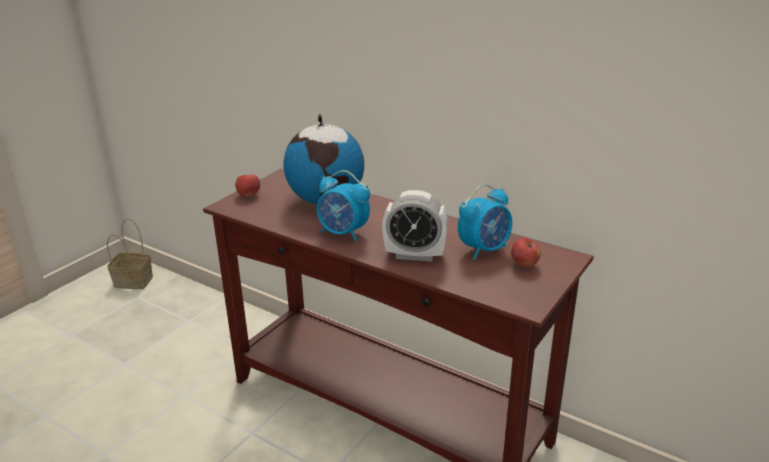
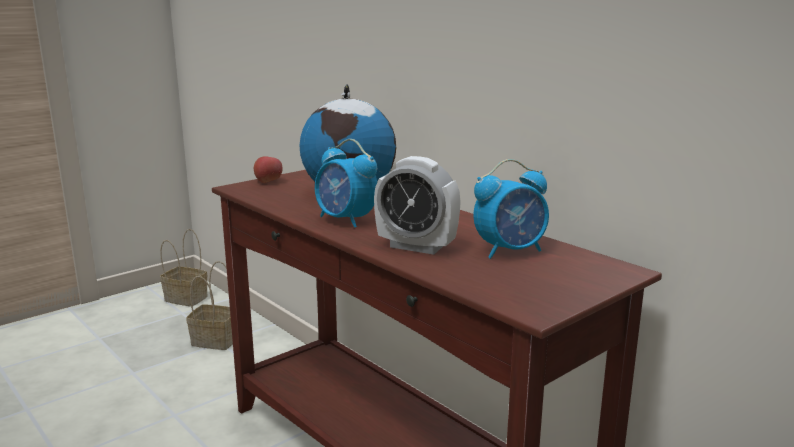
camera: 15 degrees right, 10 degrees down
apple [511,238,541,267] -> none
none -> basket [186,261,233,350]

